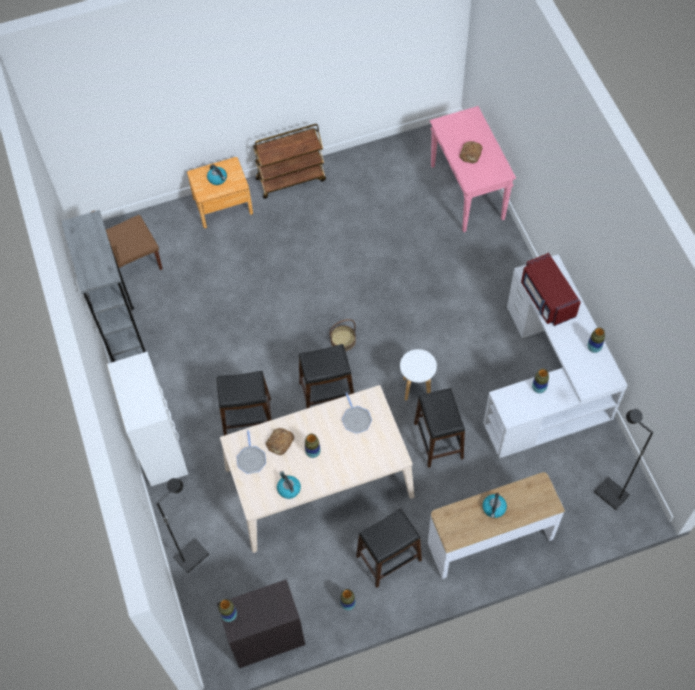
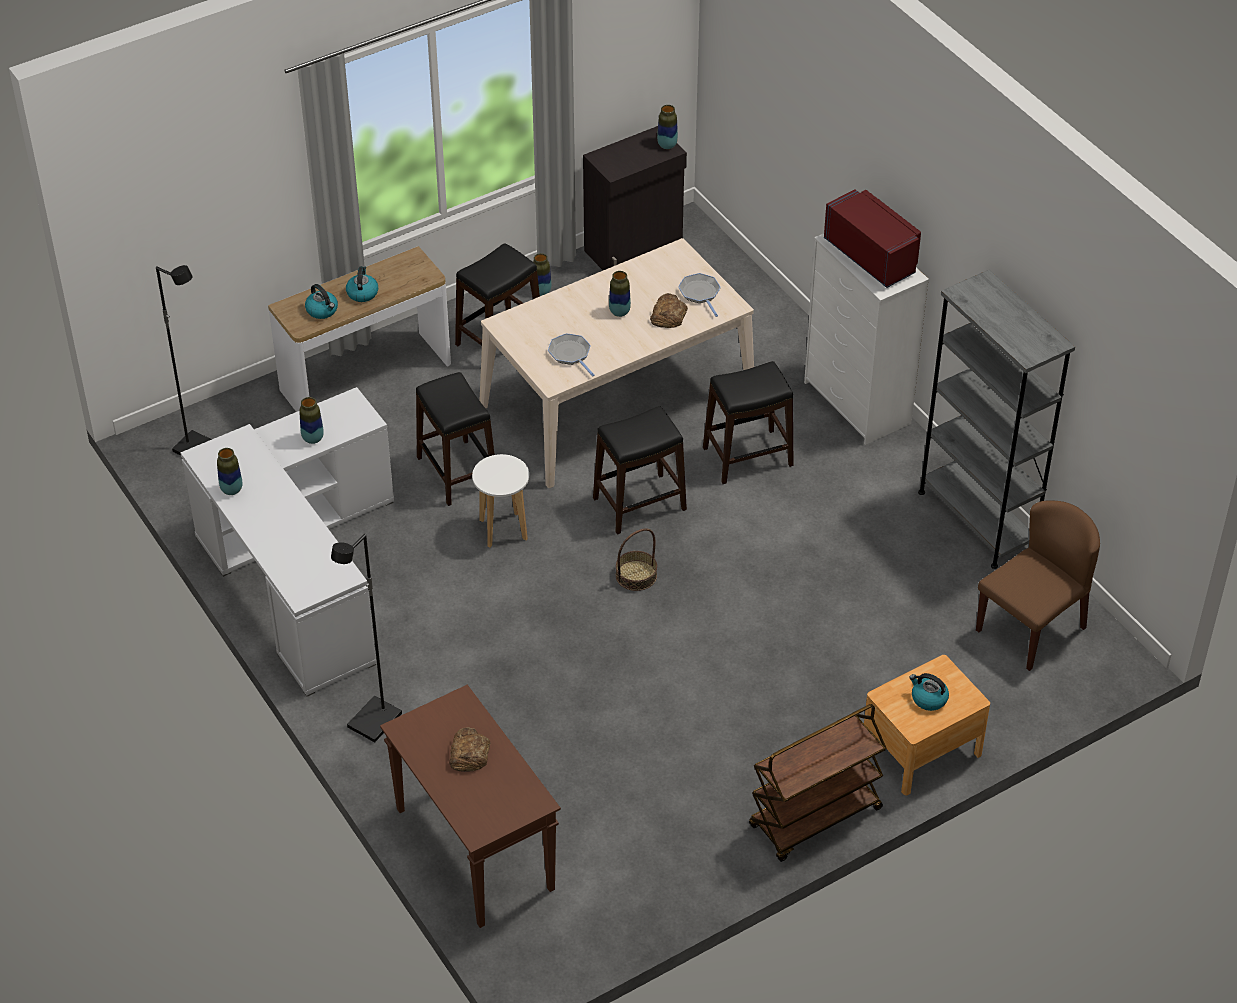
camera: 165 degrees right, 15 degrees down
black floor lamp [156,478,209,573] -> black floor lamp moved to [331,534,402,743]
kettle [277,471,301,499] -> kettle moved to [305,284,338,319]
pink console table [430,106,516,232] -> brown console table [380,685,561,928]
red microwave [521,253,581,326] -> red microwave moved to [824,189,921,288]

